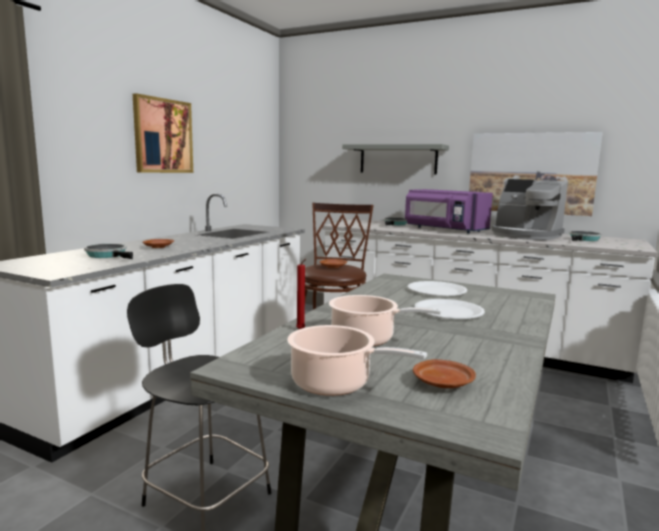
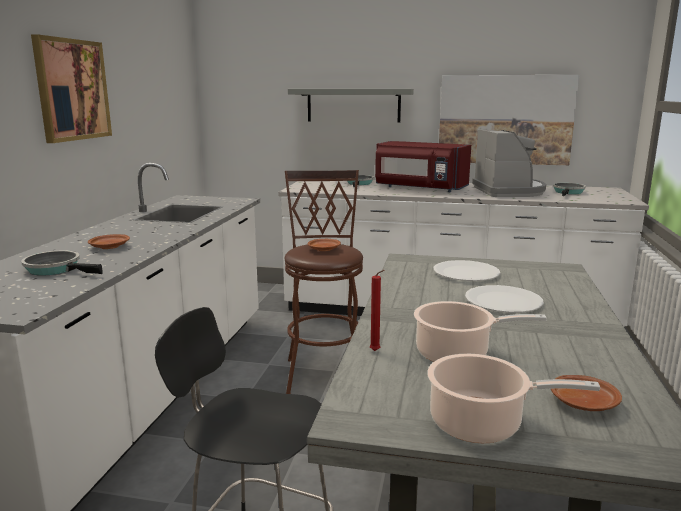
camera: 15 degrees left, 5 degrees up
purple microwave [405,189,493,233] -> red microwave [375,141,471,192]
coffee machine [492,179,568,240] -> coffee machine turned 120 degrees counterclockwise [472,129,546,197]

